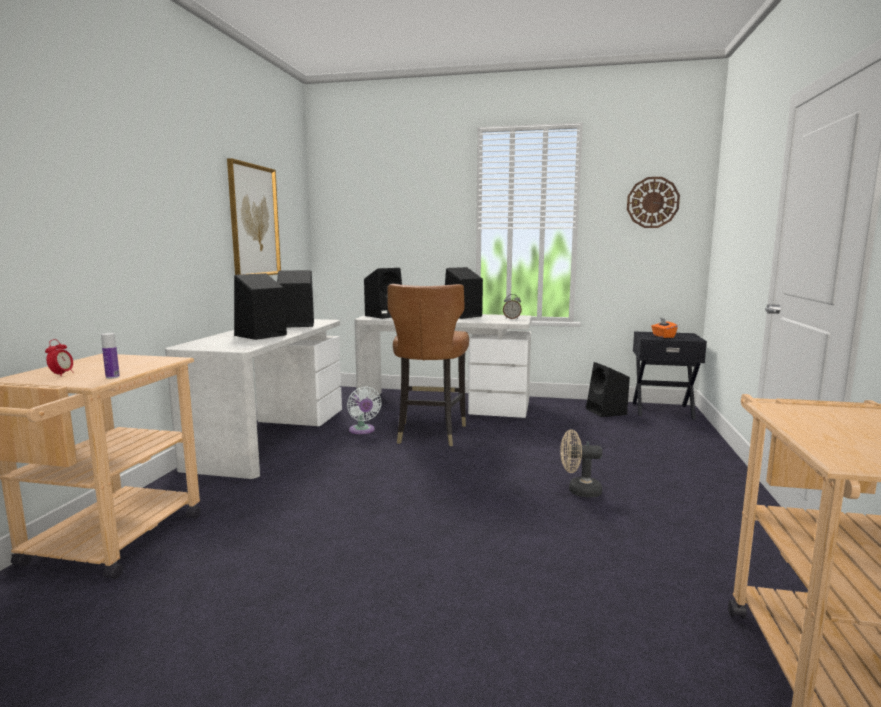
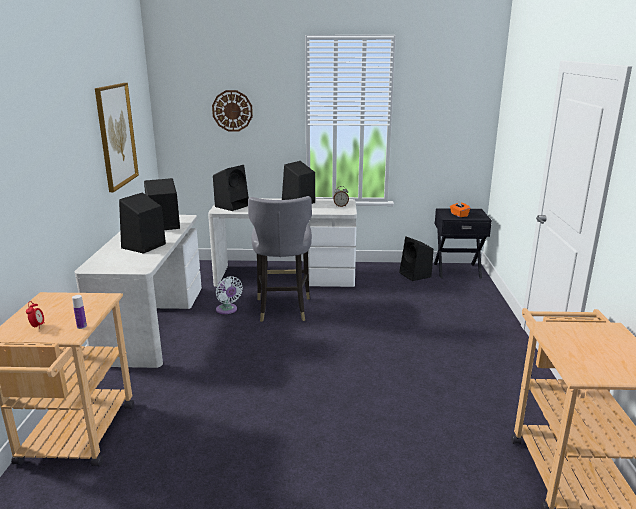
camera: 10 degrees left, 10 degrees up
brown chair [387,284,469,446] -> grey chair [248,196,312,322]
beige fan [560,429,602,497] -> none
wall clock [627,177,680,228] -> wall clock moved to [212,90,253,132]

